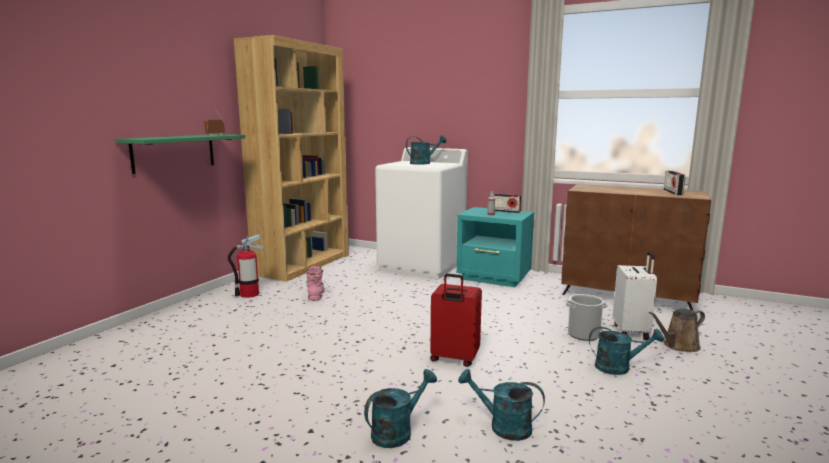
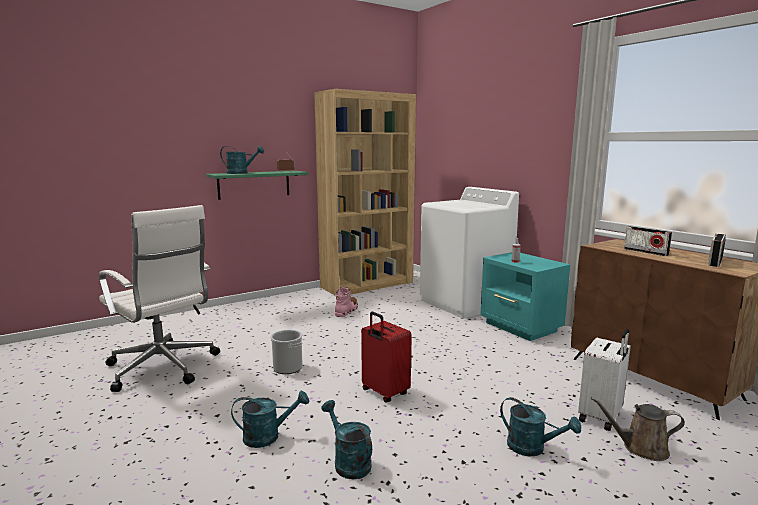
camera: 30 degrees right, 0 degrees up
fire extinguisher [228,234,264,298] -> none
turquoise watering can [406,135,446,165] -> turquoise watering can moved to [220,145,264,174]
radio [493,194,521,213] -> radio moved to [624,226,672,256]
bucket [566,294,607,341] -> bucket moved to [270,329,303,374]
none -> white office chair [99,205,220,392]

